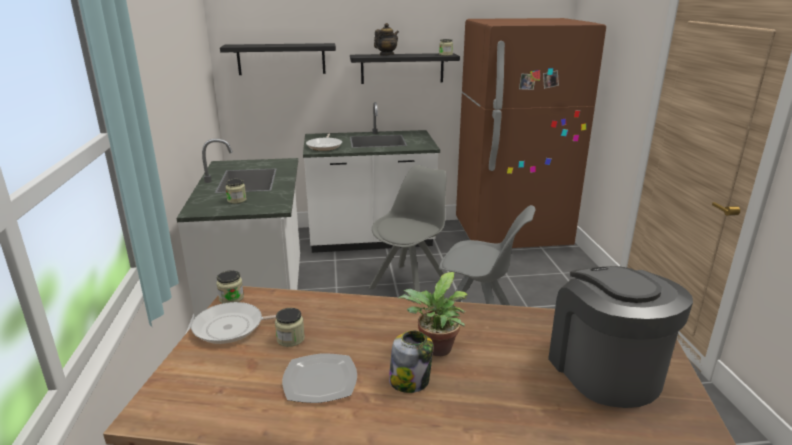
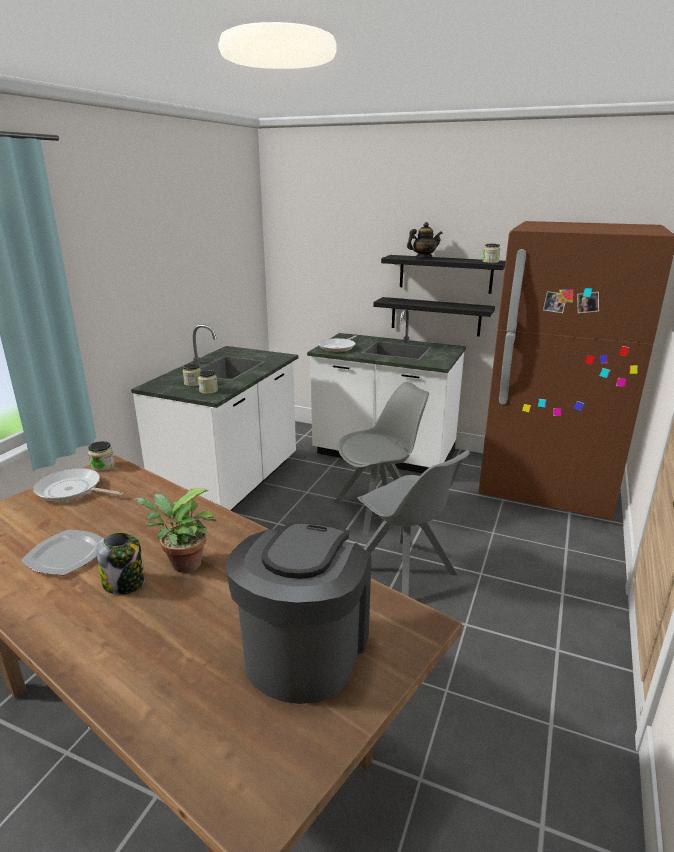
camera: 30 degrees right, 0 degrees up
black shelf [220,43,336,75] -> black shelf moved to [373,297,495,337]
jar [275,308,305,347] -> jar moved to [198,370,218,394]

